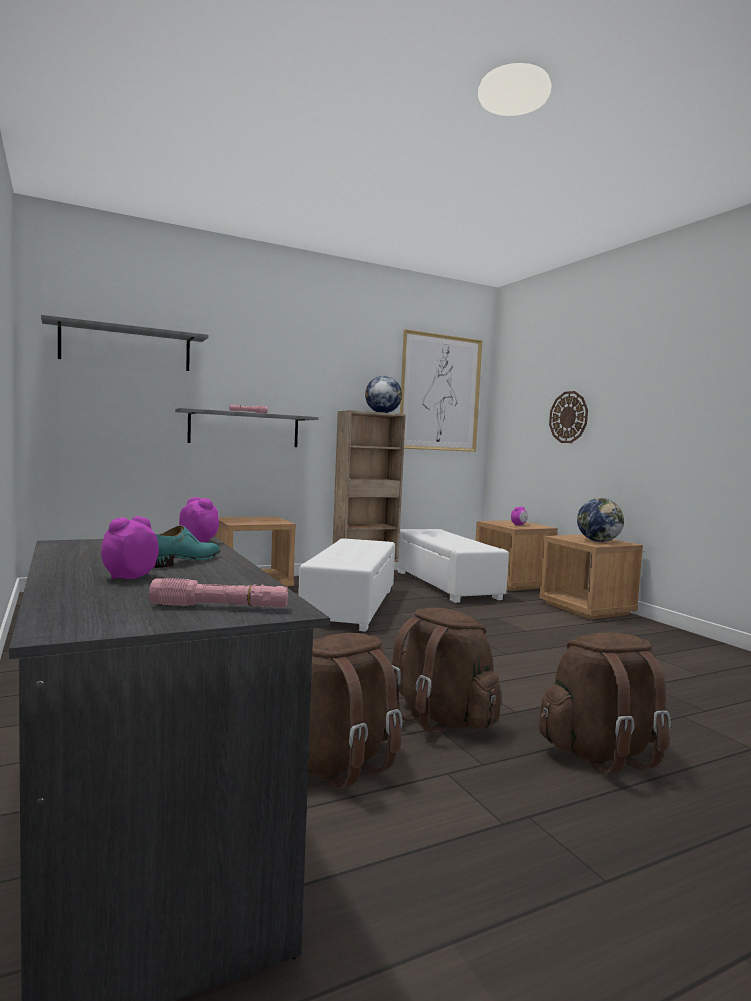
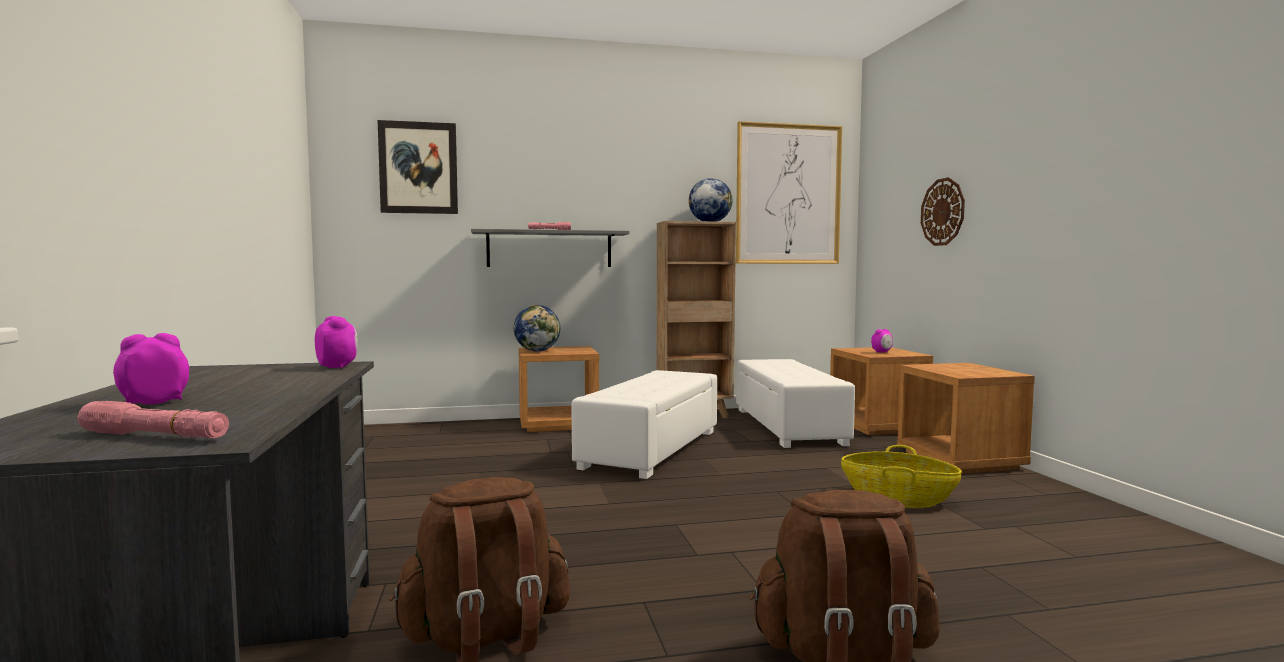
camera: 15 degrees right, 0 degrees up
grey shelf [41,315,209,371] -> picture [378,120,458,214]
turquoise shoe [154,526,220,568] -> none
brown backpack [391,608,501,734] -> none
globe [577,498,624,542] -> globe moved to [514,305,560,351]
none -> basket [841,445,962,508]

